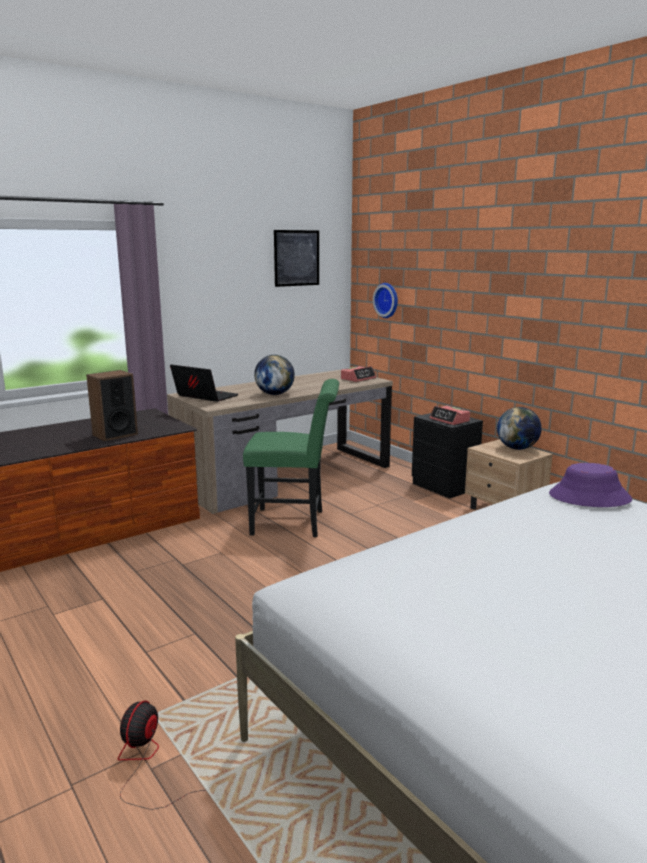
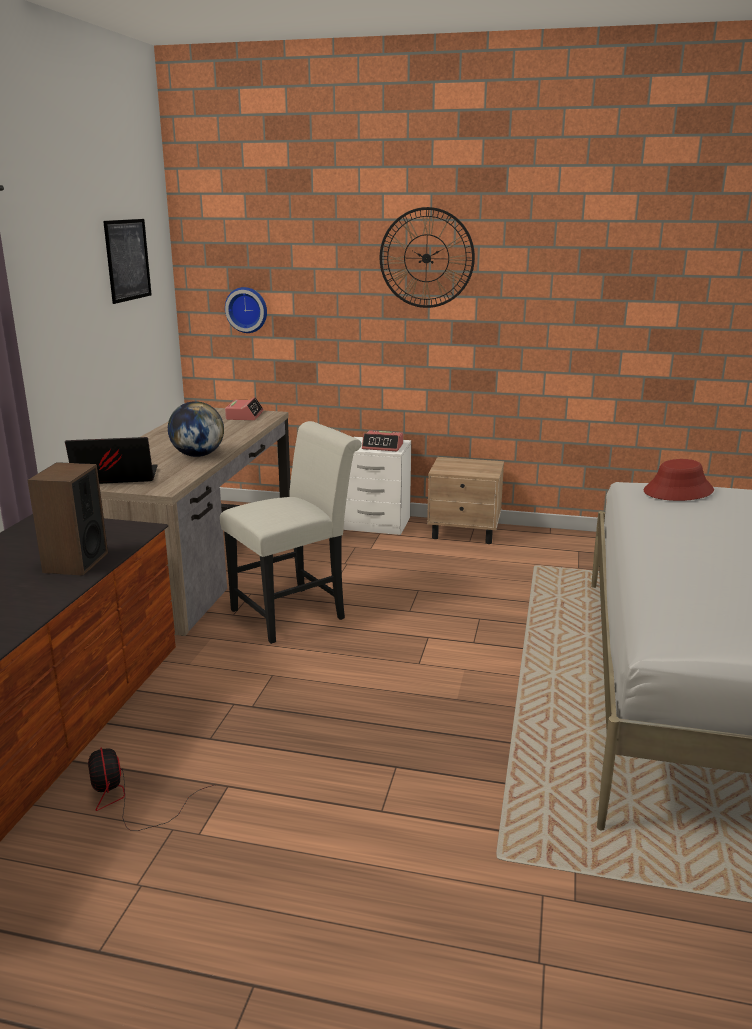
camera: 40 degrees left, 5 degrees up
fan [118,701,206,810] -> fan moved to [88,747,214,831]
green chair [243,379,339,537] -> white chair [220,421,362,644]
black nightstand [412,413,483,499] -> white nightstand [343,437,411,535]
globe [497,407,542,450] -> none
purple hat [549,463,632,507] -> red hat [643,459,714,501]
none -> wall clock [380,207,475,308]

